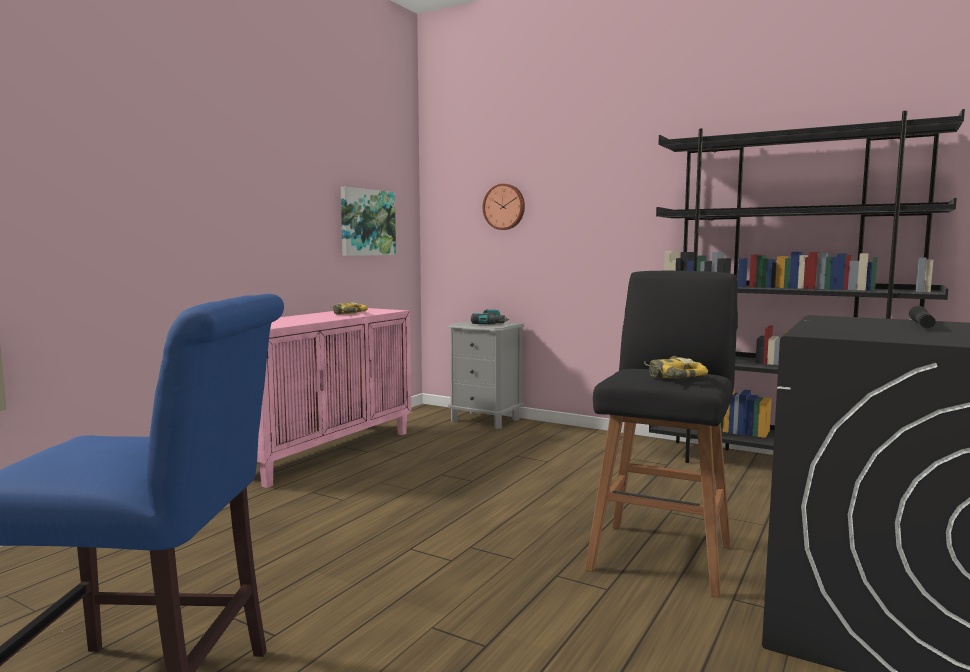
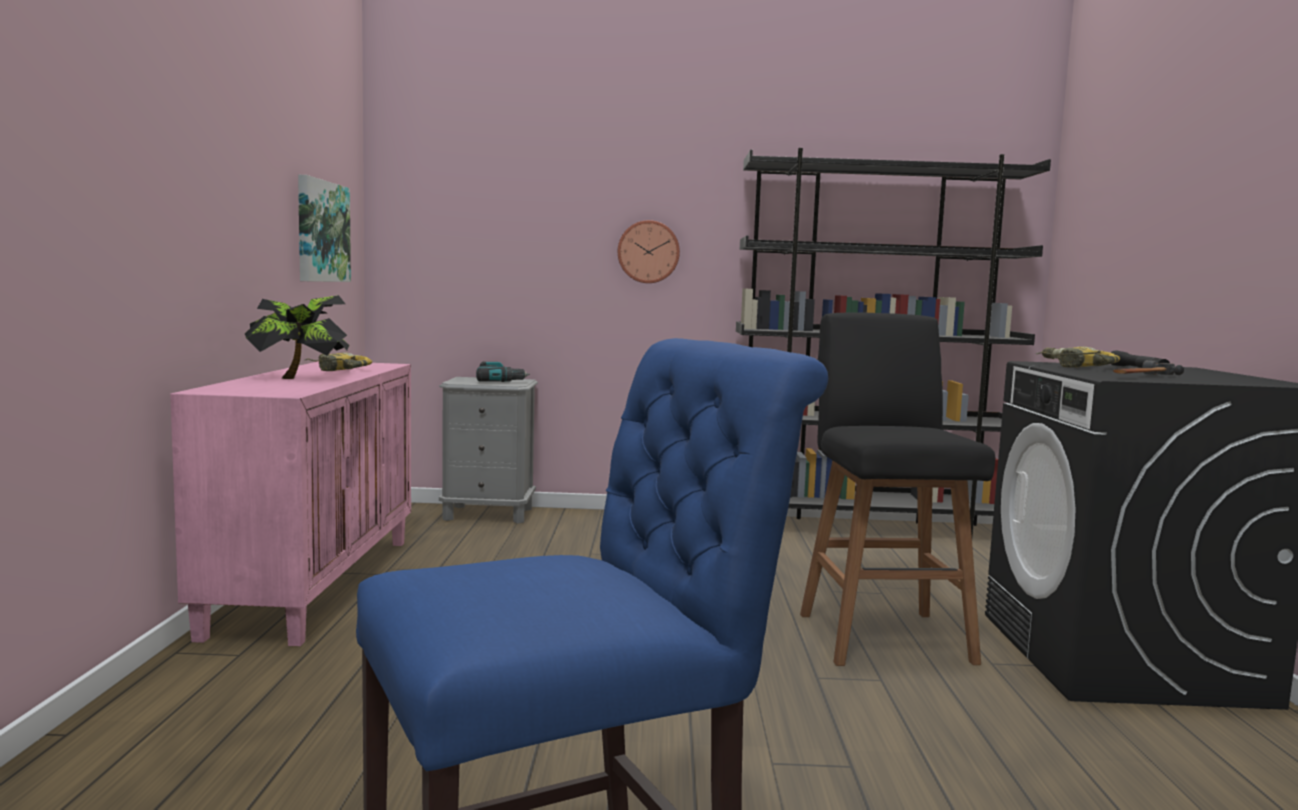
camera: 30 degrees left, 0 degrees up
wall clock [483,184,525,230] -> wall clock moved to [618,220,680,283]
power drill [644,356,708,379] -> power drill moved to [1036,346,1120,368]
none -> potted plant [245,295,349,379]
none -> hammer [1113,360,1184,375]

